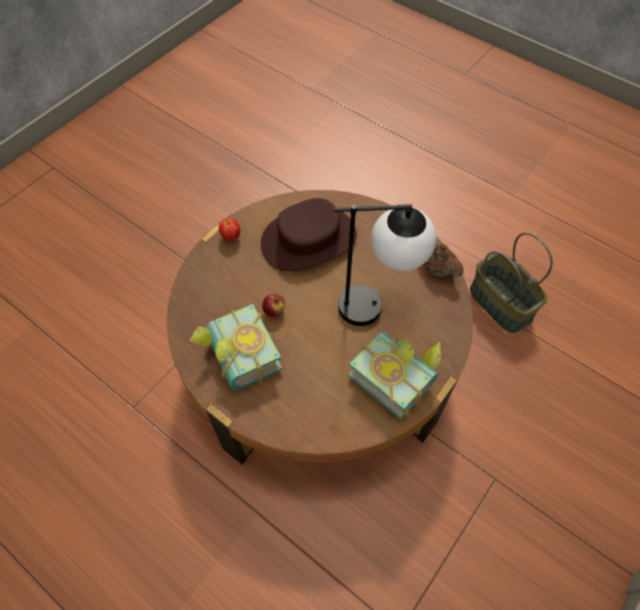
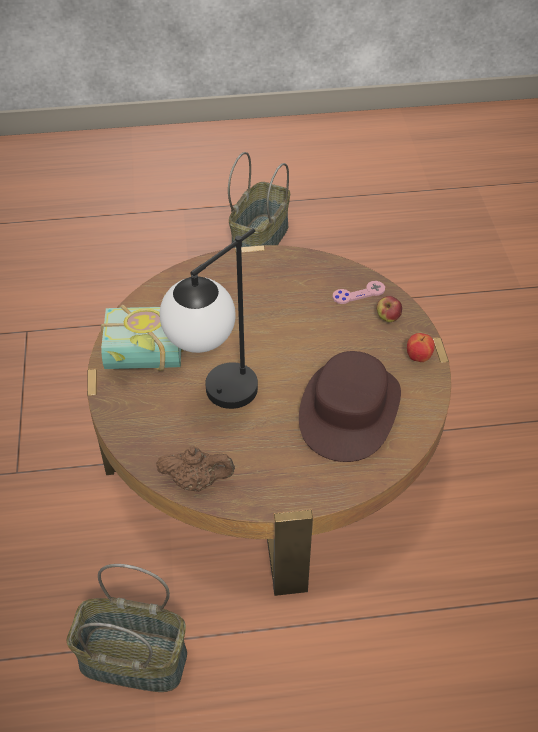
camera: 135 degrees right, 10 degrees down
book [189,304,283,390] -> none
apple [262,294,285,317] -> apple moved to [377,296,402,322]
none -> basket [228,152,290,248]
none -> pink game controller [333,281,385,304]

